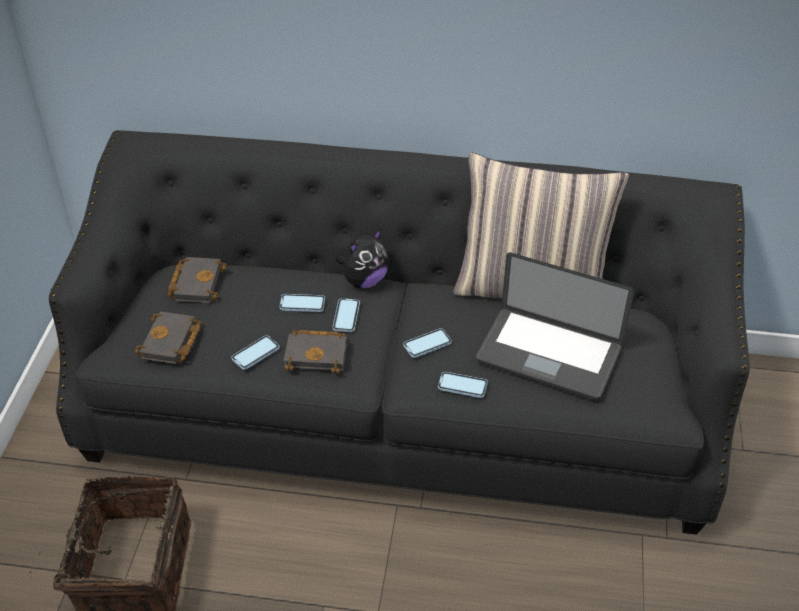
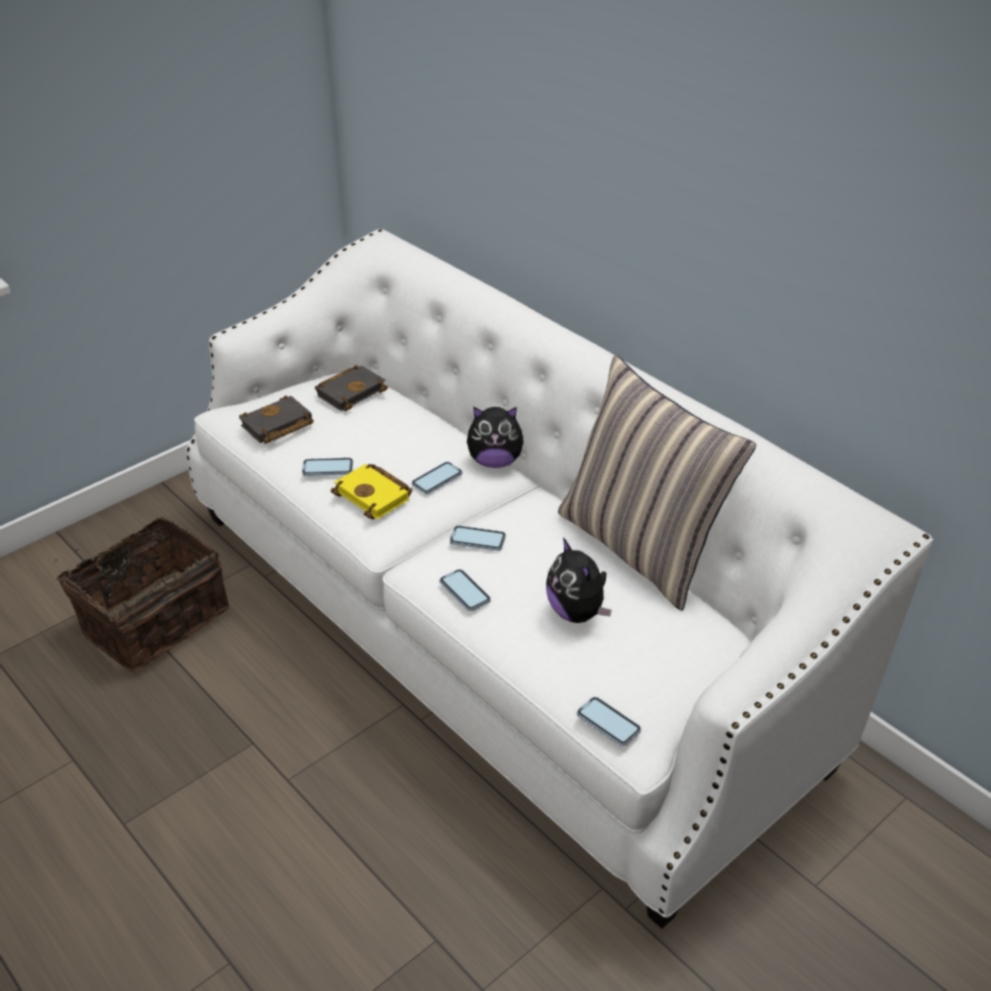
camera: 40 degrees right, 5 degrees down
black sofa [49,130,750,535] -> white sofa [185,229,933,929]
phone [279,294,325,312] -> phone moved to [577,697,641,746]
black book [284,330,347,373] -> yellow book [331,464,412,519]
laptop [476,252,634,401] -> plush toy [546,537,612,623]

